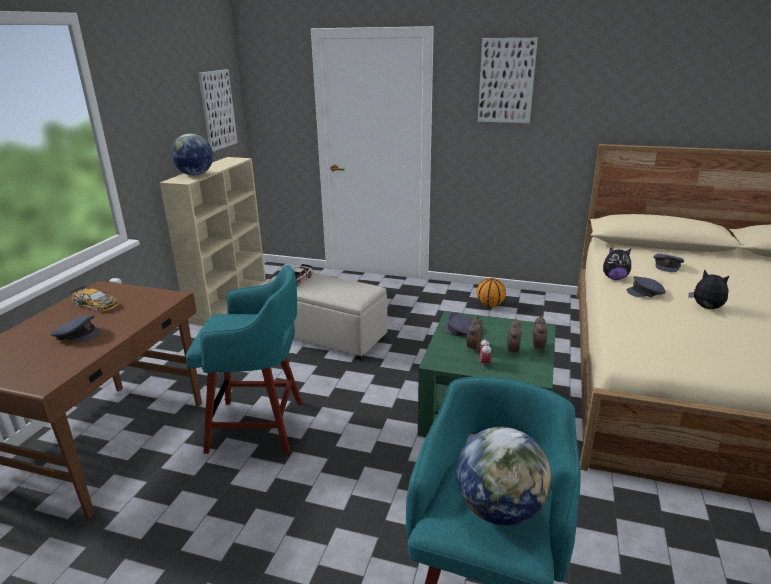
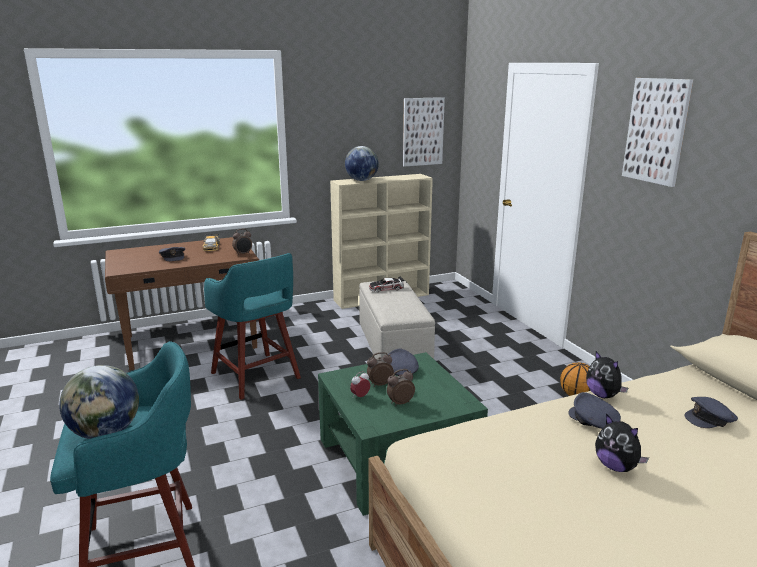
camera: 50 degrees right, 5 degrees down
alarm clock [532,315,547,352] -> alarm clock moved to [232,229,252,256]
plush toy [689,269,730,309] -> plush toy turned 135 degrees clockwise [595,414,649,472]

